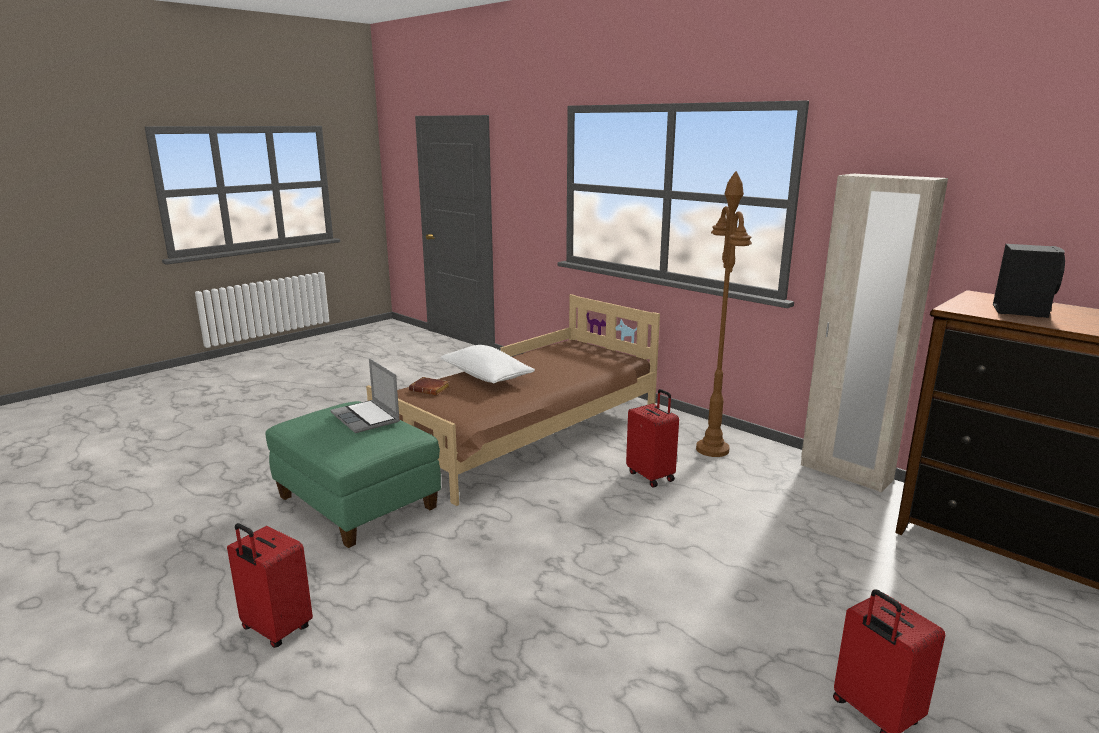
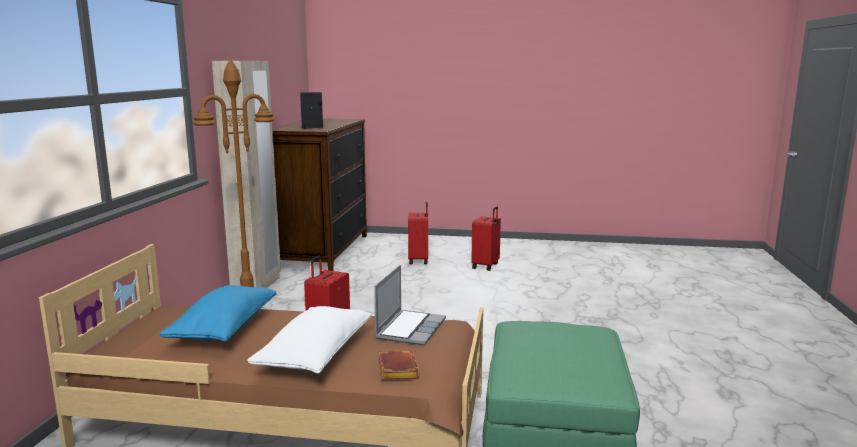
camera: 125 degrees left, 5 degrees down
red suitcase [227,523,313,648] -> red suitcase moved to [408,202,428,264]
laptop [330,358,400,433] -> laptop moved to [374,265,446,345]
none -> blue pillow [159,285,277,341]

